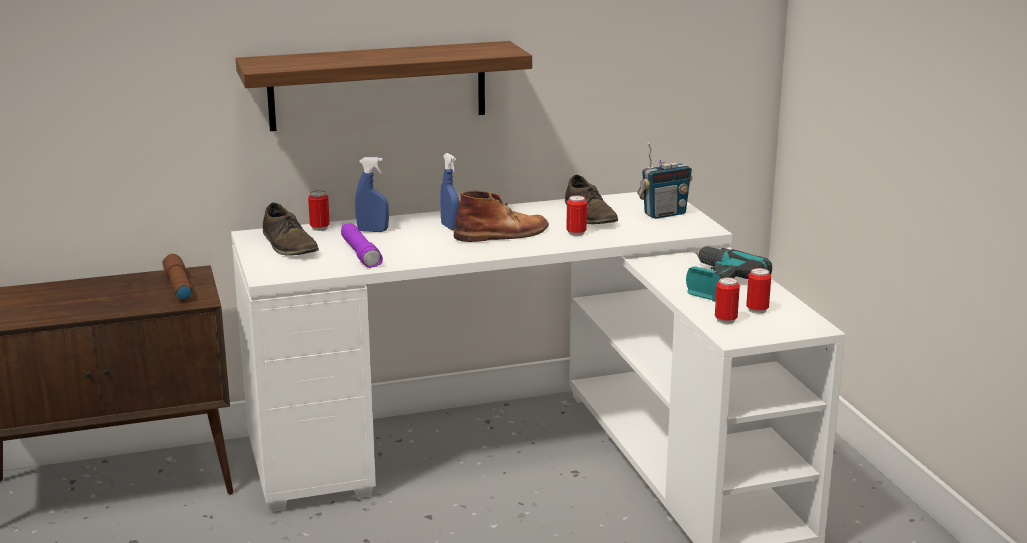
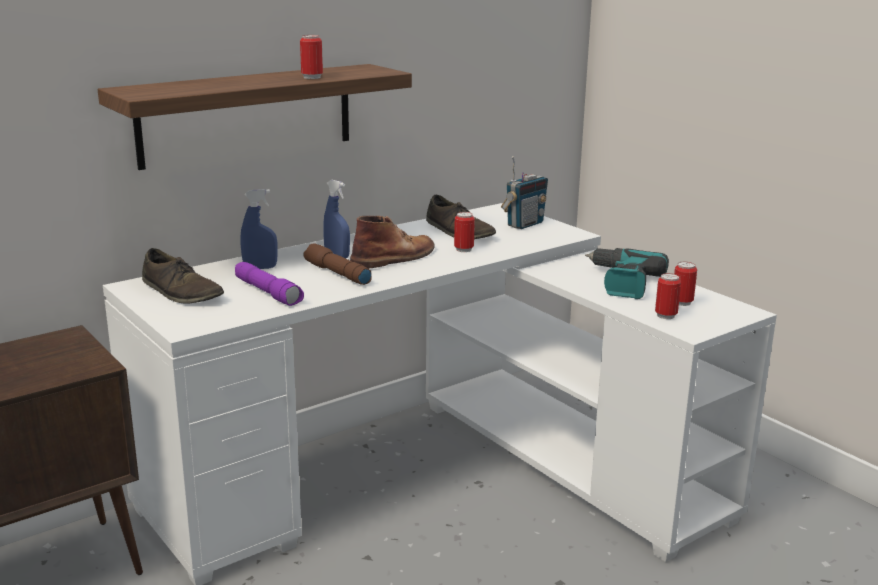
camera: 20 degrees left, 0 degrees up
brown flashlight [163,254,193,300] -> brown flashlight moved to [303,243,371,285]
can [308,191,330,231] -> can moved to [300,35,323,79]

